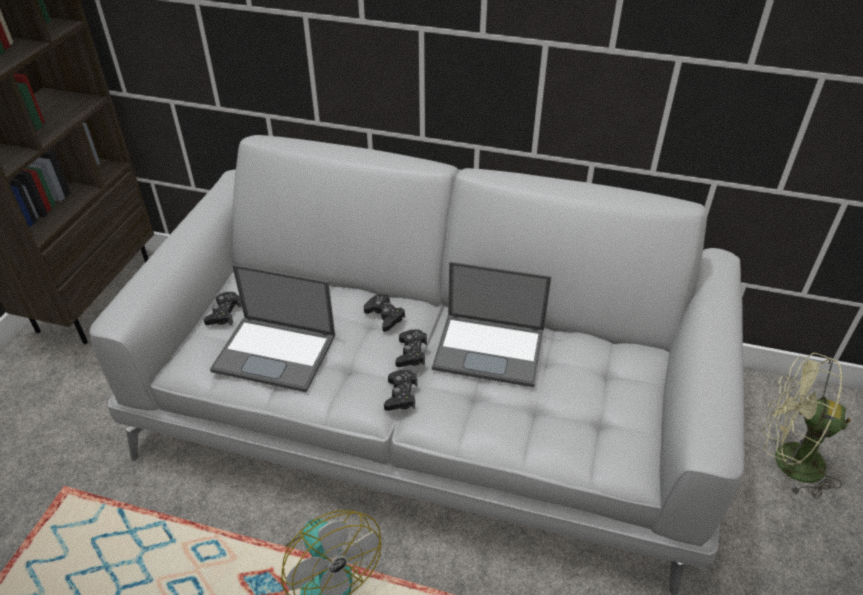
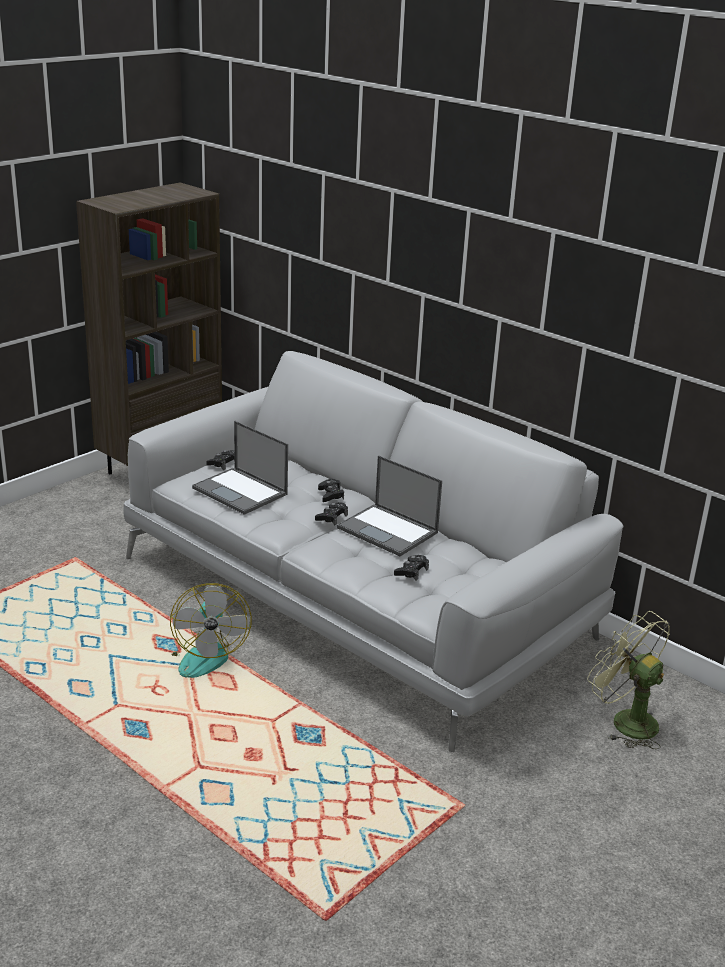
camera: 25 degrees right, 15 degrees down
black game controller [384,370,418,411] -> black game controller moved to [394,555,429,581]

